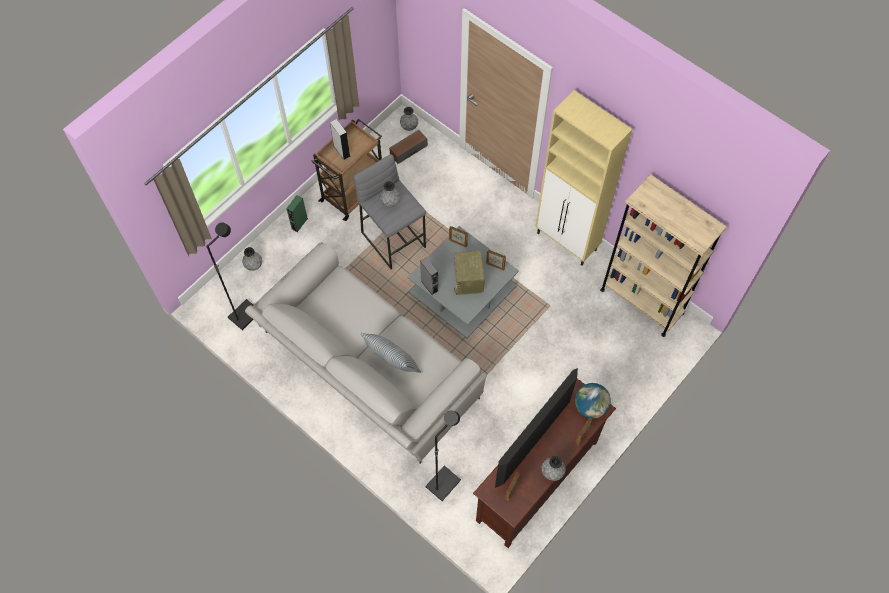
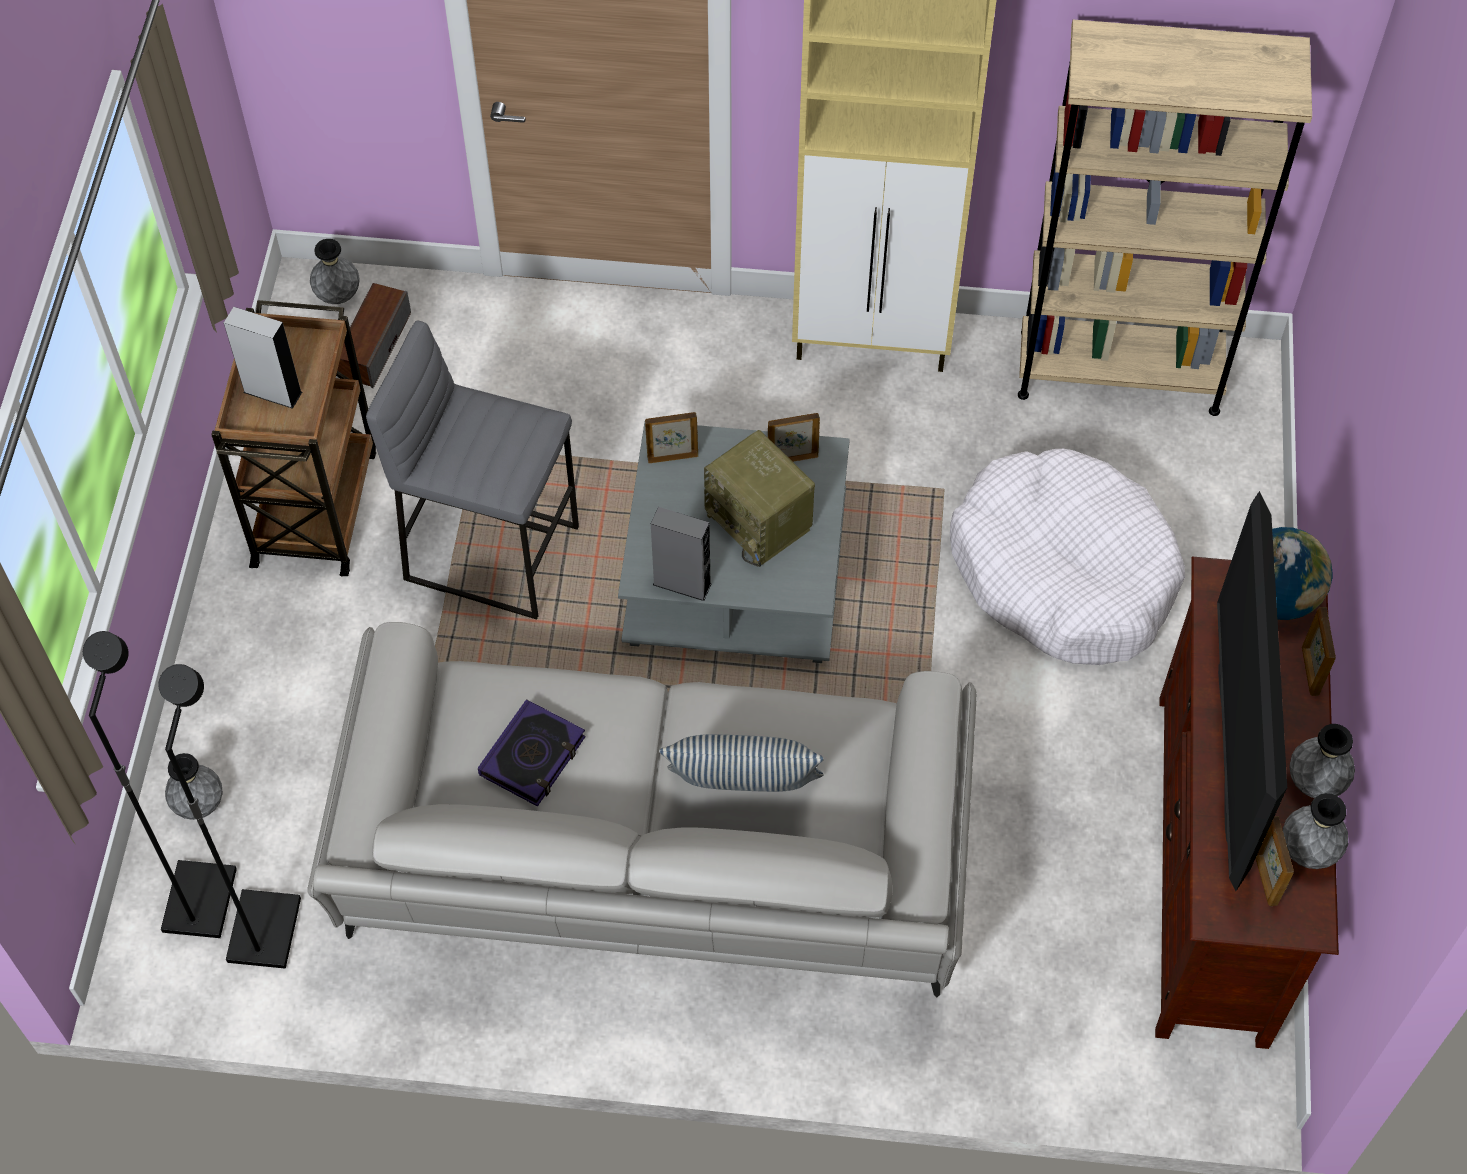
camera: 35 degrees left, 5 degrees down
green speaker [286,195,308,232] -> none
grey vase [380,181,400,207] -> grey vase moved to [1282,793,1348,869]
black floor lamp [425,411,461,501] -> black floor lamp moved to [83,631,237,938]
none -> book [478,699,586,807]
none -> white dog bed [950,449,1185,665]

